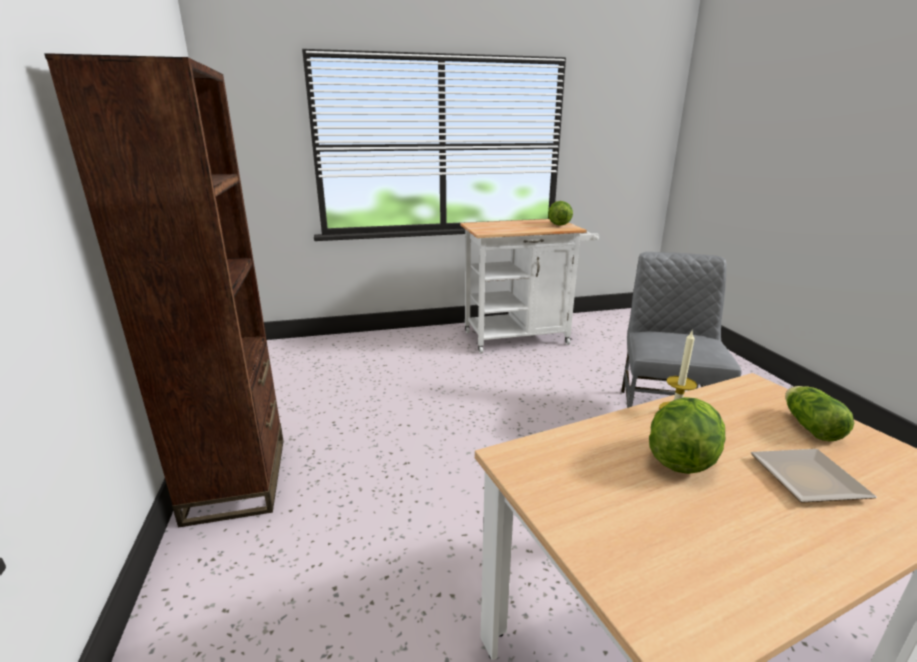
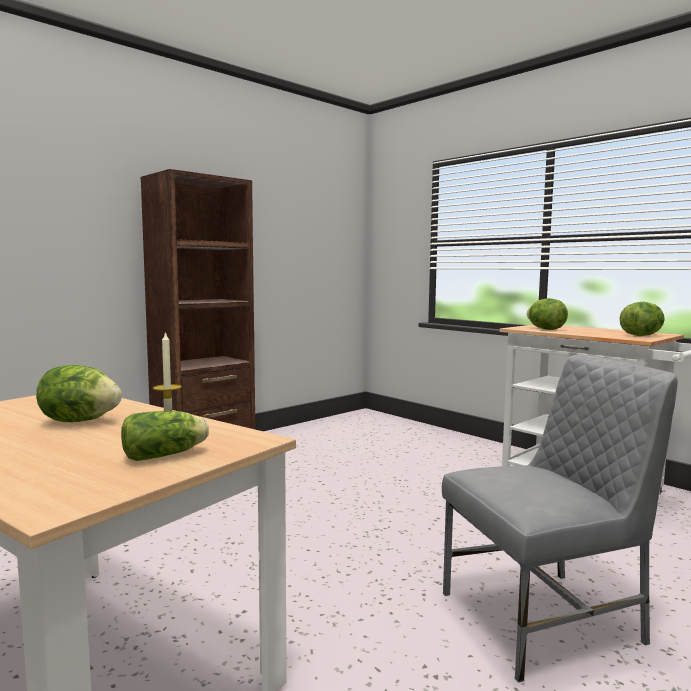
camera: 60 degrees right, 15 degrees down
plate [751,449,877,503] -> none
none -> lettuce [527,298,568,330]

